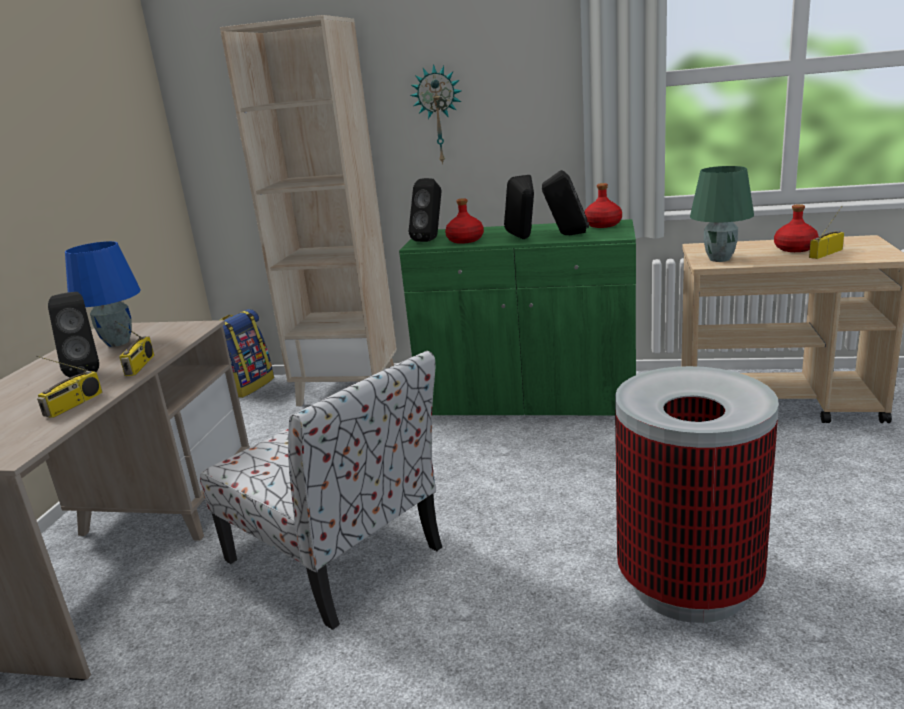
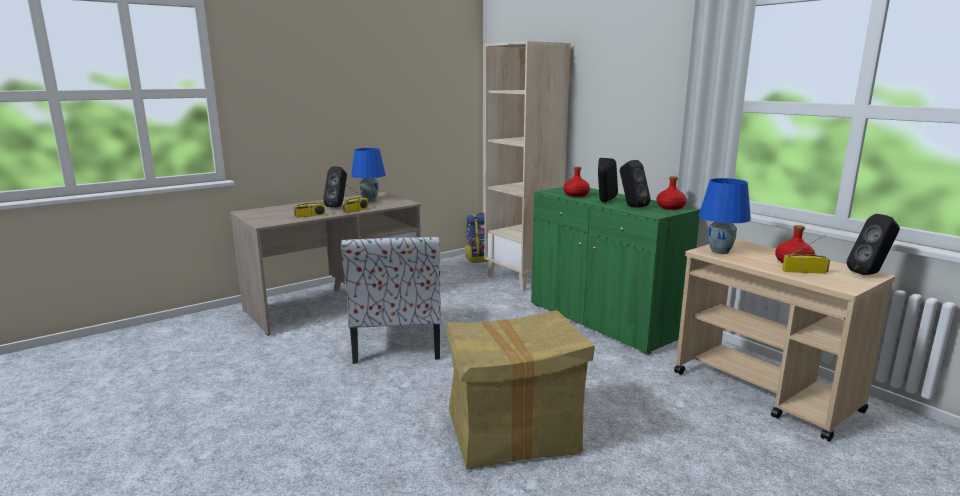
camera: 40 degrees right, 5 degrees down
black speaker [409,178,441,242] -> black speaker moved to [847,214,900,275]
wall clock [410,64,462,165] -> none
trash can [615,366,779,623] -> cardboard box [446,310,595,470]
green table lamp [690,166,754,262] -> blue table lamp [698,178,751,254]

